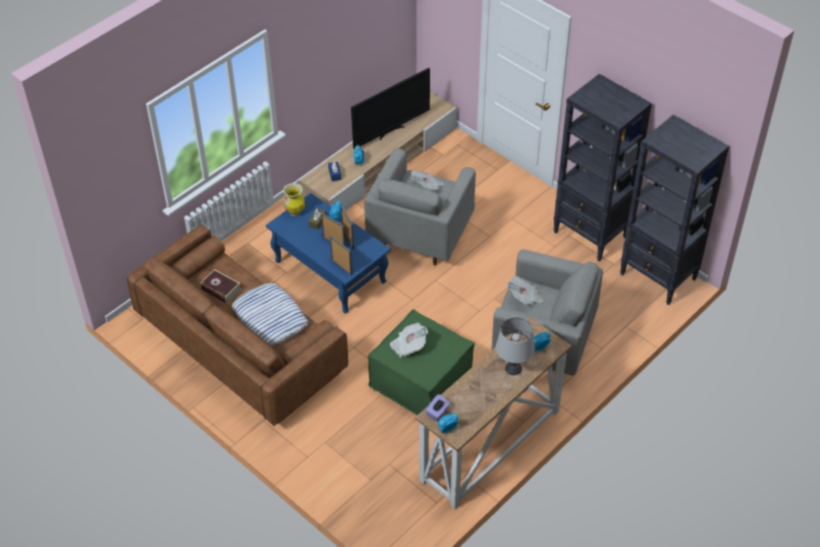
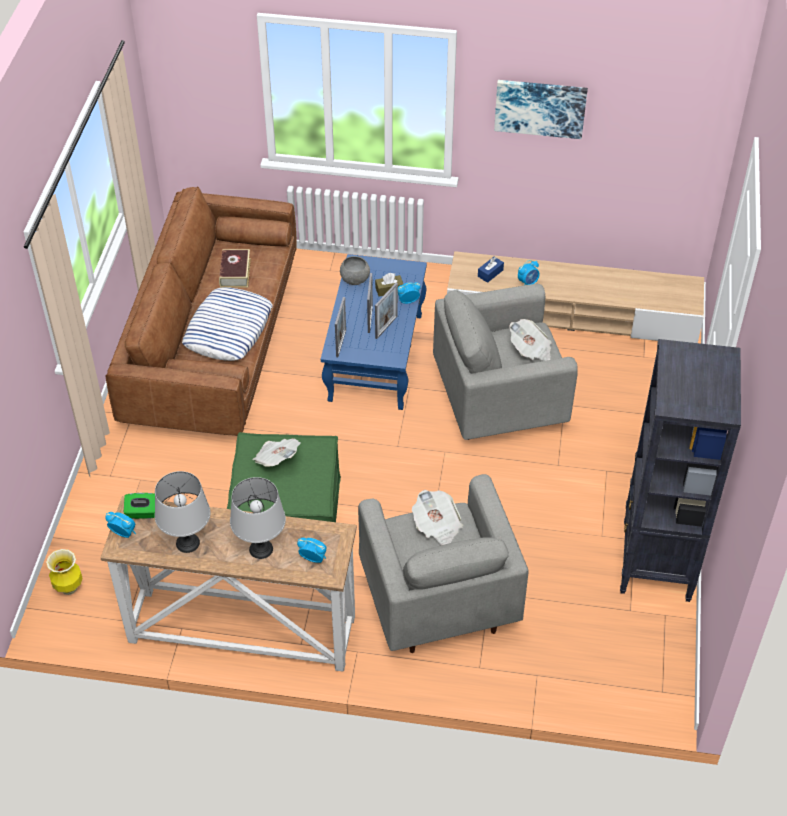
camera: 55 degrees right, 0 degrees up
vase [283,183,305,216] -> vase moved to [46,549,83,595]
television [351,68,430,149] -> none
purple tissue box [426,394,450,421] -> green tissue box [124,493,155,519]
black bookcase [620,115,729,305] -> none
none -> grey table lamp [155,471,211,553]
none -> grey bowl [340,256,370,285]
none -> picture [494,80,588,139]

